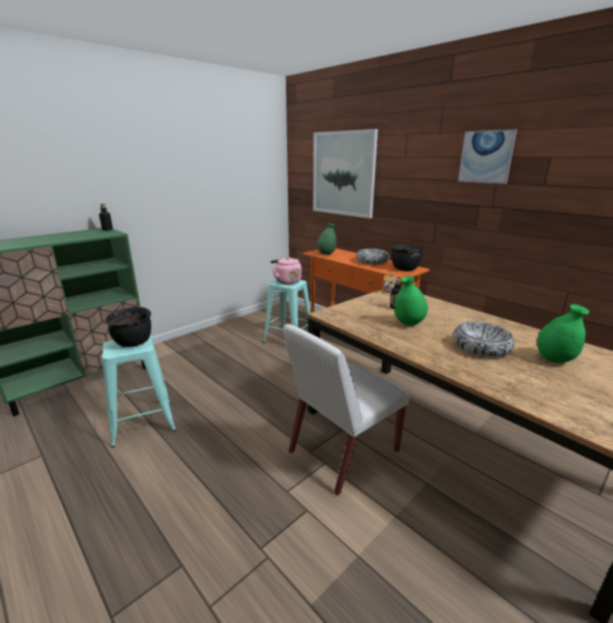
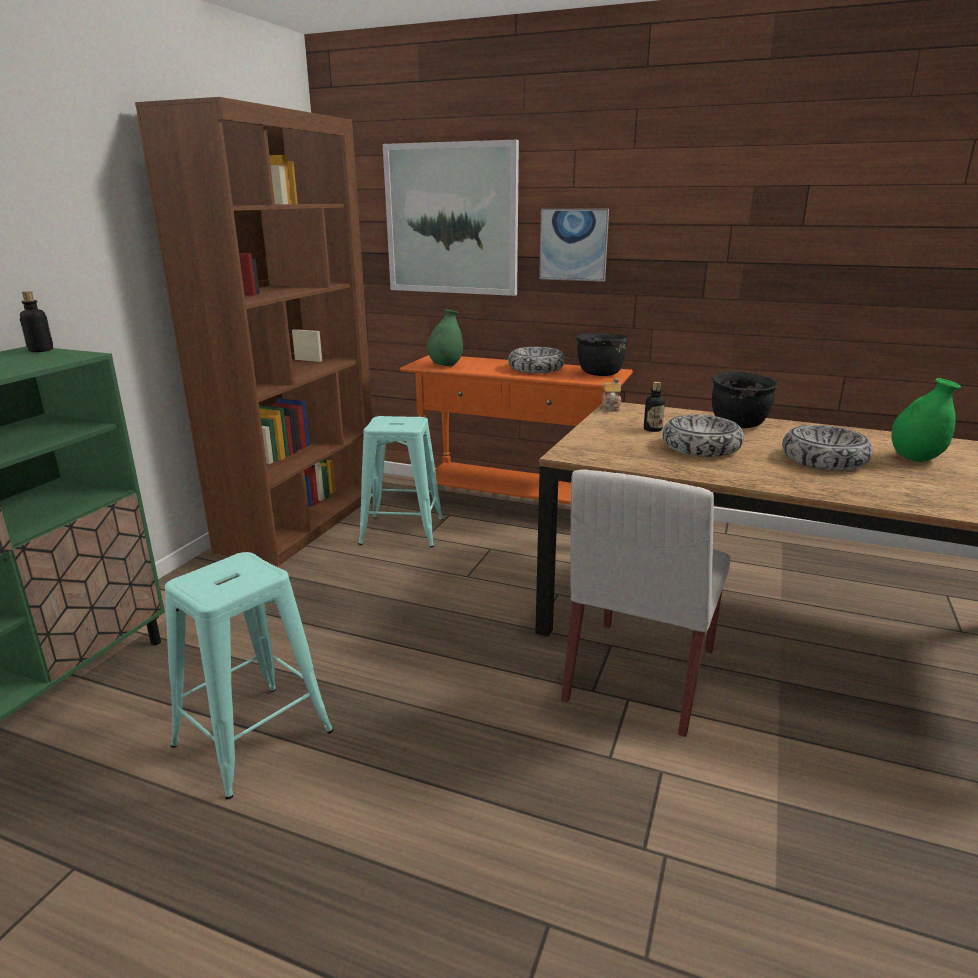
camera: 25 degrees left, 0 degrees up
black cooking pot [105,307,151,347] -> black cooking pot moved to [712,372,779,428]
pink kettle [270,257,302,284] -> none
green vase [395,276,428,326] -> bowl [662,415,744,457]
picture [458,129,517,184] -> picture moved to [539,209,609,282]
none -> brown bookcase [135,97,373,567]

